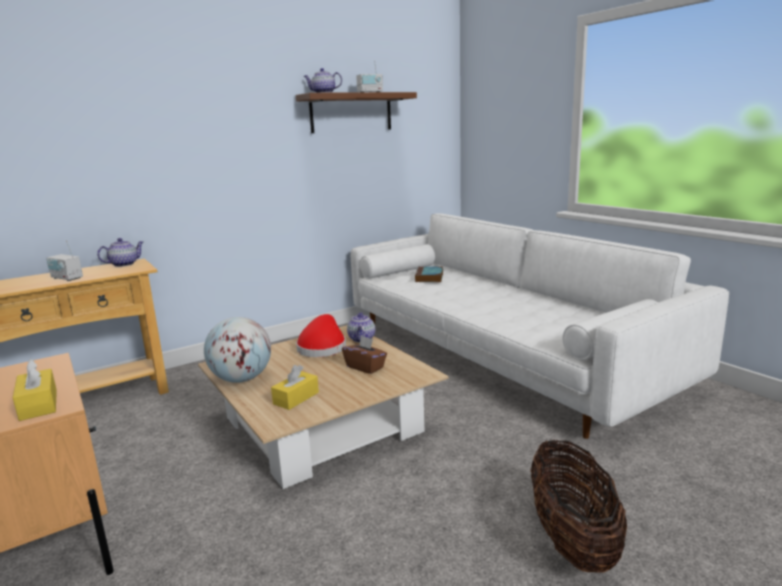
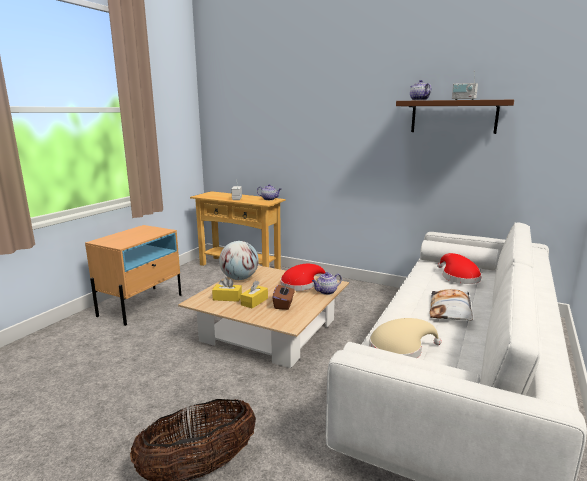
camera: 60 degrees right, 0 degrees up
yellow tissue box [13,359,57,421] -> yellow tissue box moved to [240,281,268,309]
book [415,266,443,282] -> red hat [437,253,482,284]
none -> beige hat [369,318,442,358]
none -> pillow [430,289,473,321]

